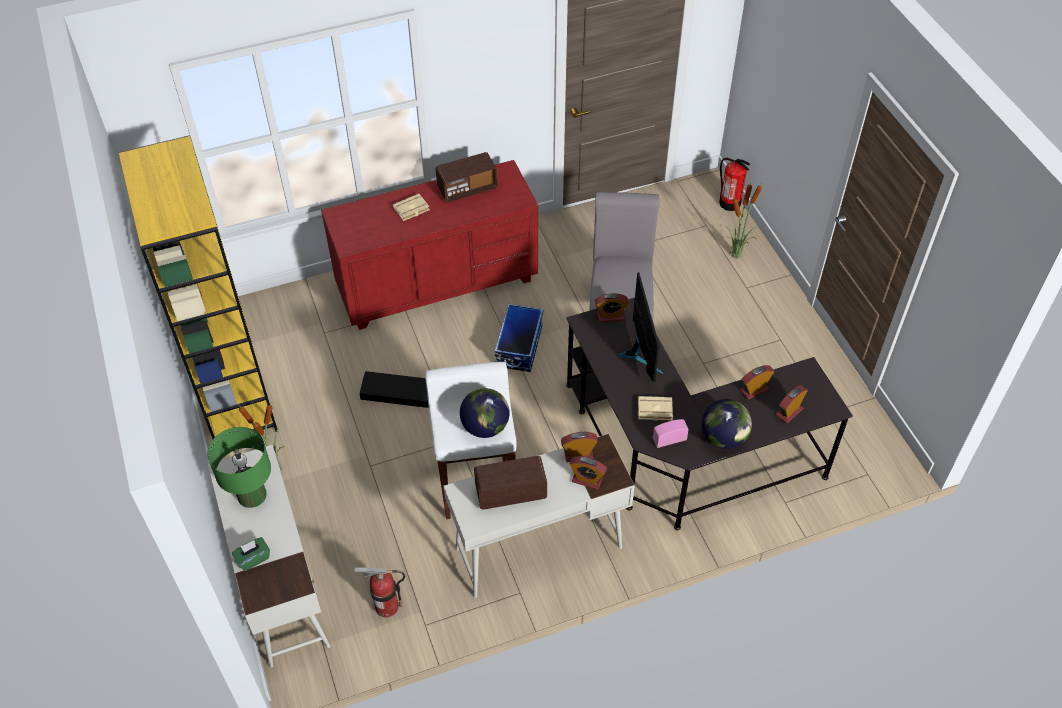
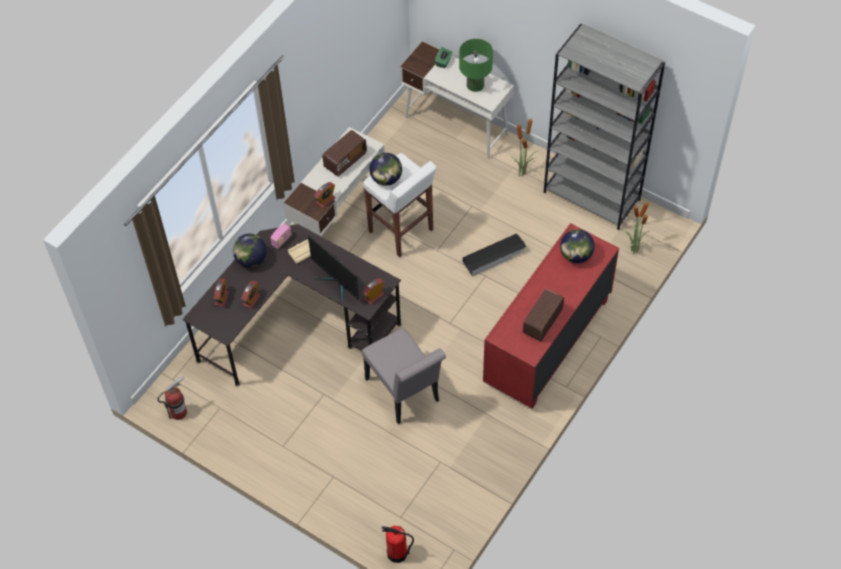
camera: 145 degrees right, 5 degrees up
yellow bookcase [118,135,277,439] -> grey bookcase [544,24,665,230]
fire extinguisher [354,567,406,617] -> fire extinguisher moved to [157,376,187,420]
beige book [393,194,430,221] -> none
storage box [494,304,543,372] -> none
alarm clock [570,456,607,490] -> none
potted plant [726,180,763,259] -> potted plant moved to [622,200,650,254]
none -> globe [560,229,595,263]

